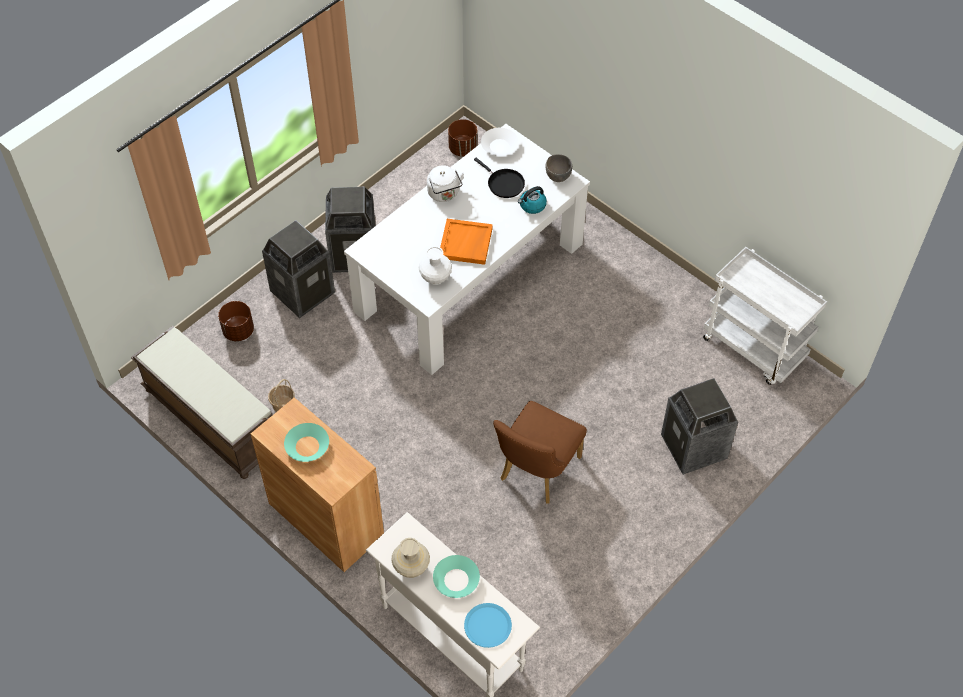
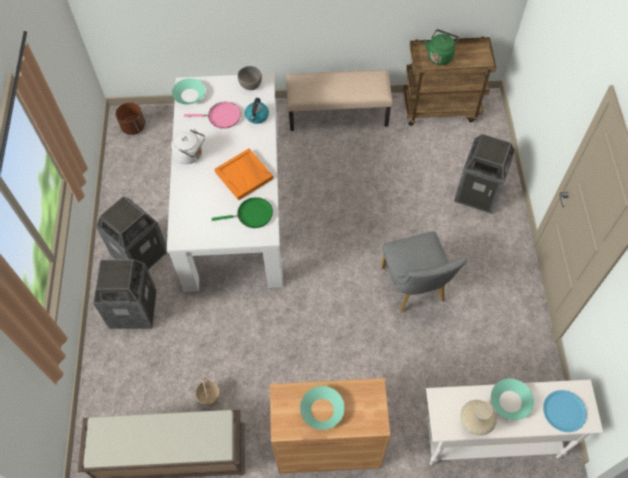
camera: 45 degrees left, 5 degrees up
brown planter [218,301,254,341] -> none
white vase [418,246,452,285] -> green frying pan [212,197,273,228]
black frying pan [474,158,525,198] -> pink frying pan [184,102,241,129]
white bowl [481,128,519,156] -> turquoise bowl [172,78,206,104]
brown chair [493,401,587,504] -> grey chair [381,231,467,313]
white cart [703,247,827,385] -> brown cart [403,36,496,126]
none -> beige bench [286,70,393,131]
none -> green kettle [424,29,460,65]

